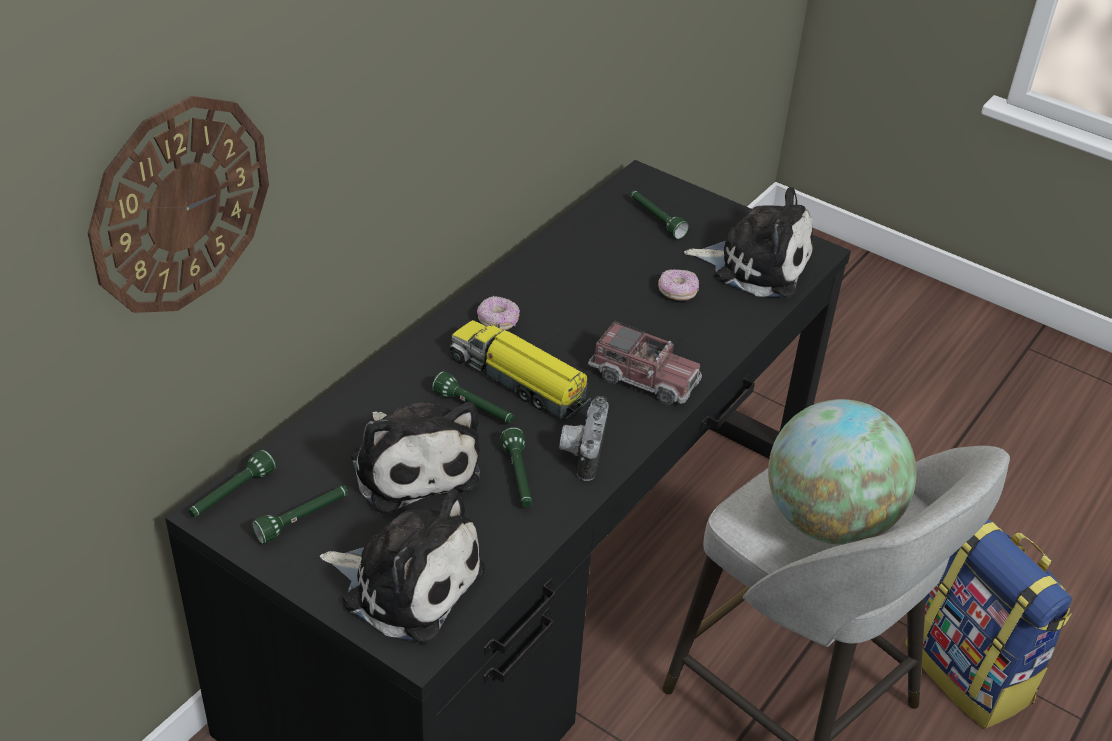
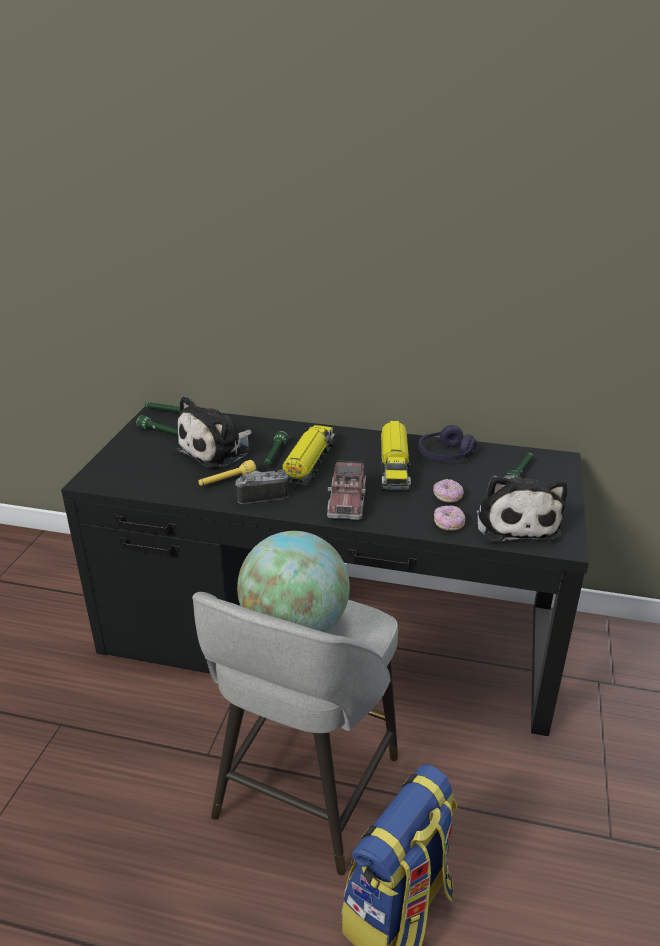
camera: 70 degrees right, 10 degrees down
wall clock [88,96,269,313] -> none
plush toy [320,489,485,643] -> none
donut [477,296,520,330] -> donut moved to [434,505,465,531]
green flashlight [500,427,532,507] -> yellow flashlight [199,460,256,486]
none -> toy truck [381,421,411,492]
none -> purple headphones [419,425,477,461]

